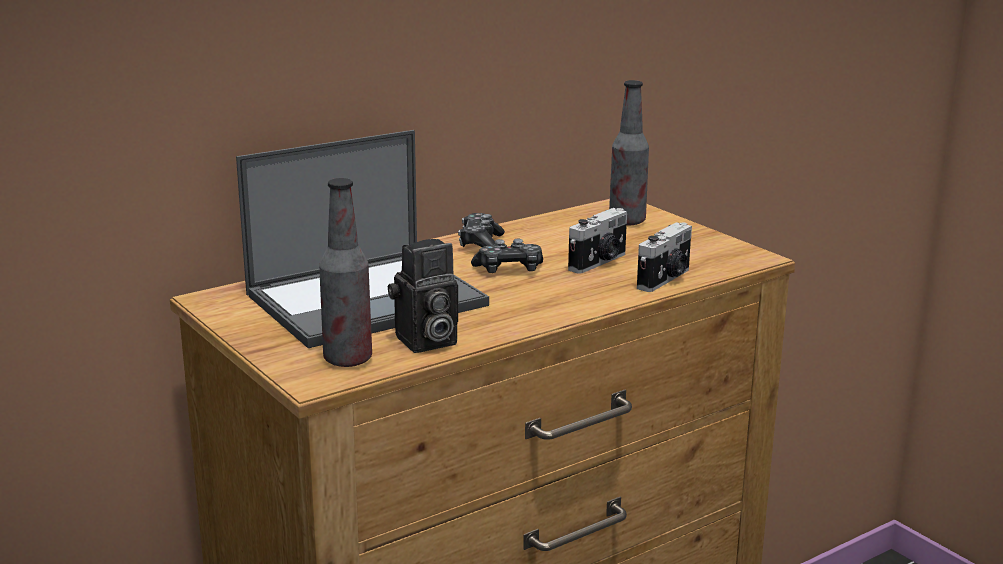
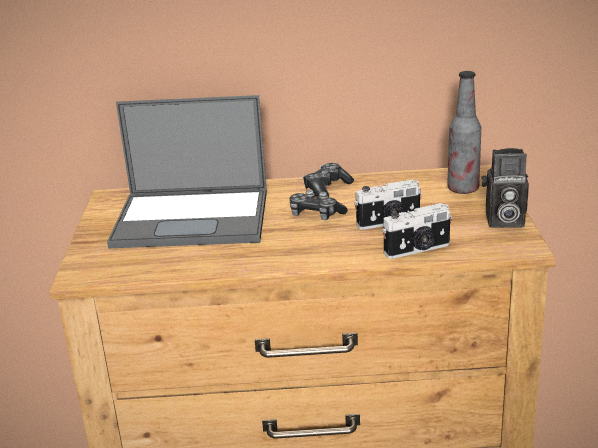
camera: 35 degrees right, 5 degrees up
bottle [319,178,372,367] -> none
camera [388,239,458,353] -> camera moved to [481,148,529,228]

